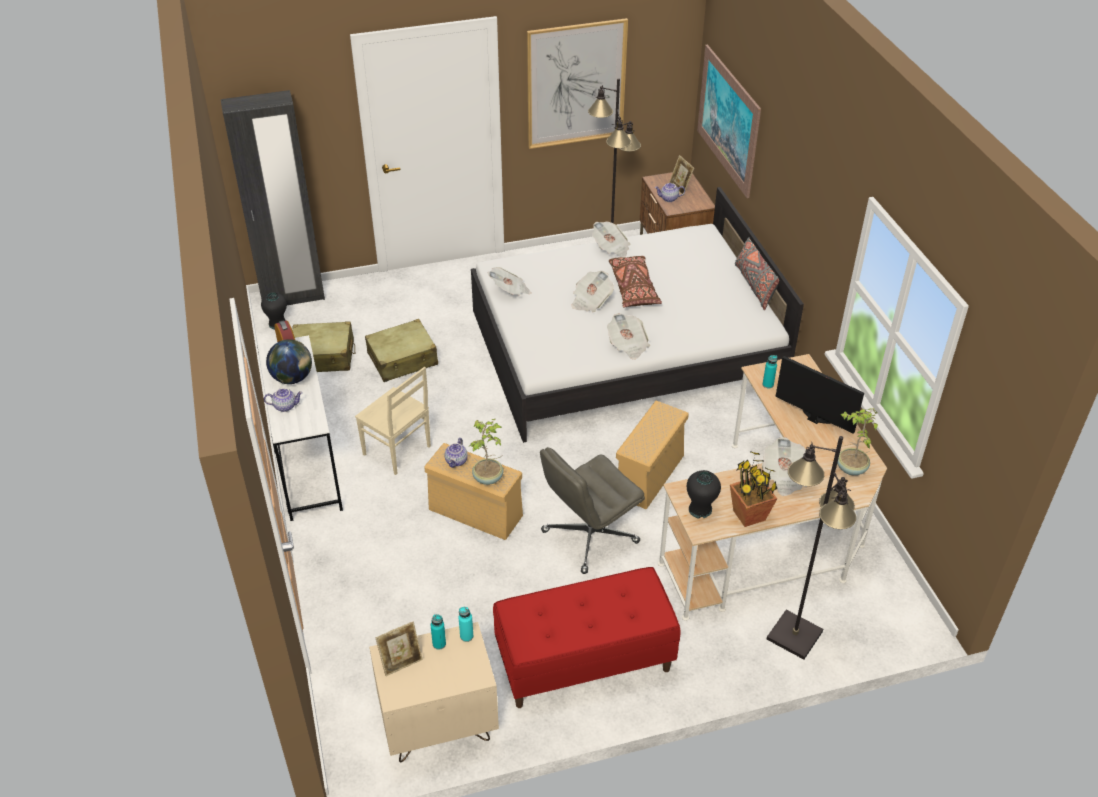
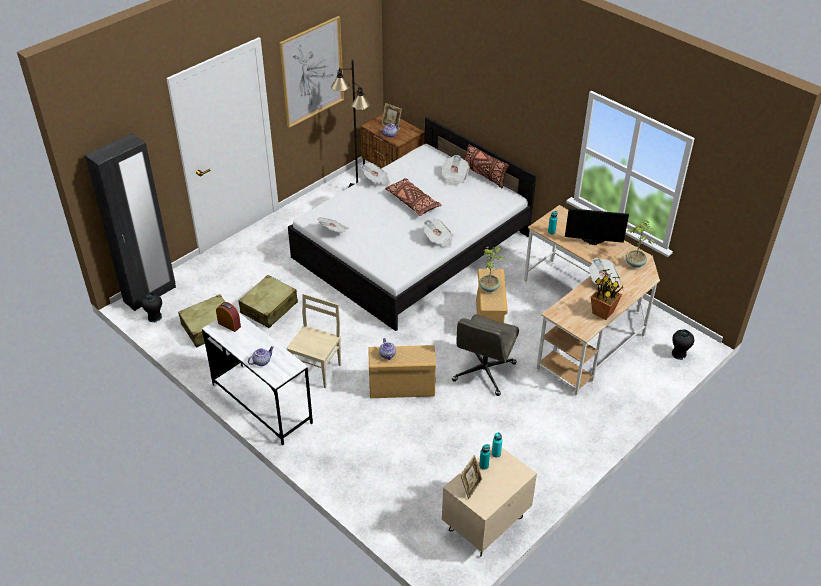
camera: 30 degrees left, 0 degrees up
globe [266,339,312,384] -> none
beige chair [355,367,431,475] -> beige chair turned 75 degrees counterclockwise [286,293,341,388]
potted plant [470,419,504,485] -> potted plant moved to [479,247,505,292]
red bench [493,567,681,708] -> none
newspaper [571,271,614,312] -> newspaper moved to [441,155,470,186]
black vase [687,470,721,519] -> black vase moved to [672,329,694,360]
picture [697,45,761,198] -> none
grey pillow [735,237,779,310] -> brown pillow [464,144,509,188]
black floor lamp [767,436,856,659] -> none

